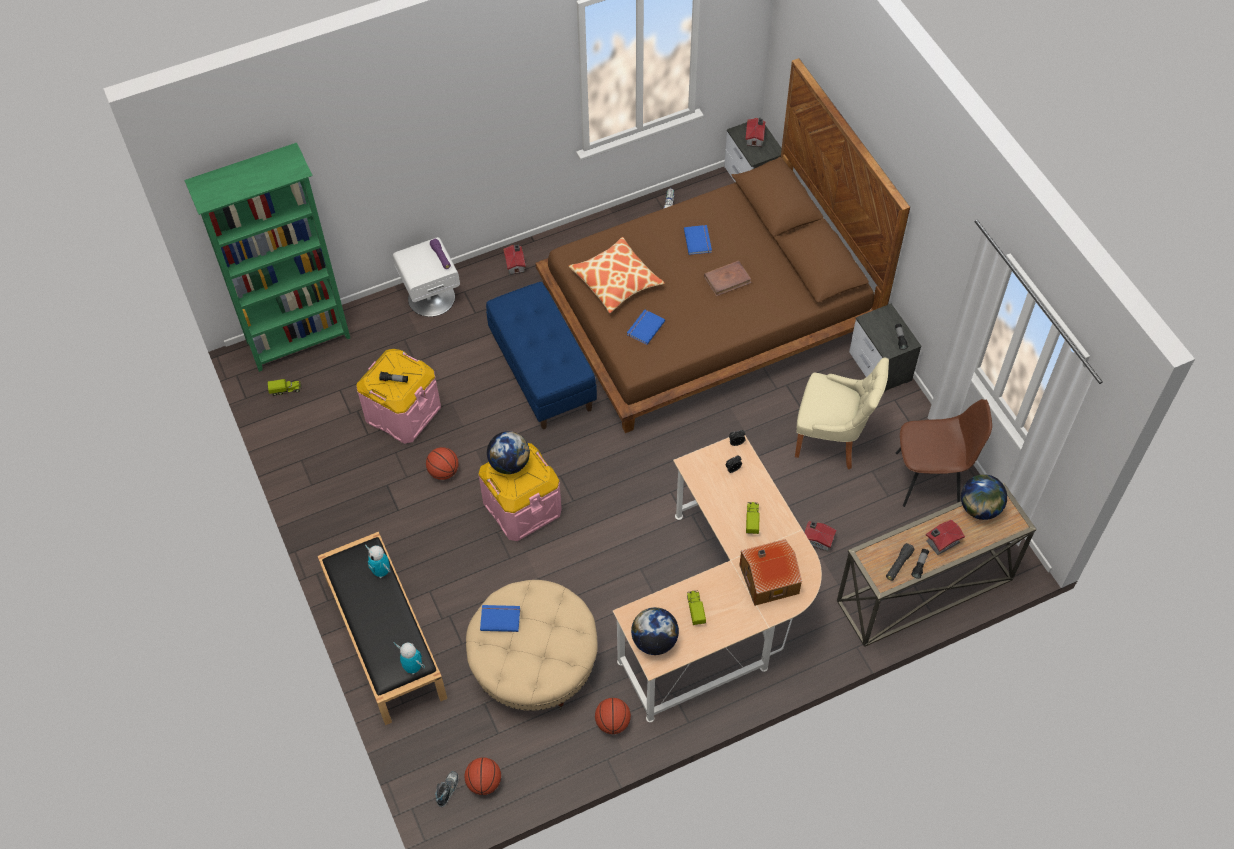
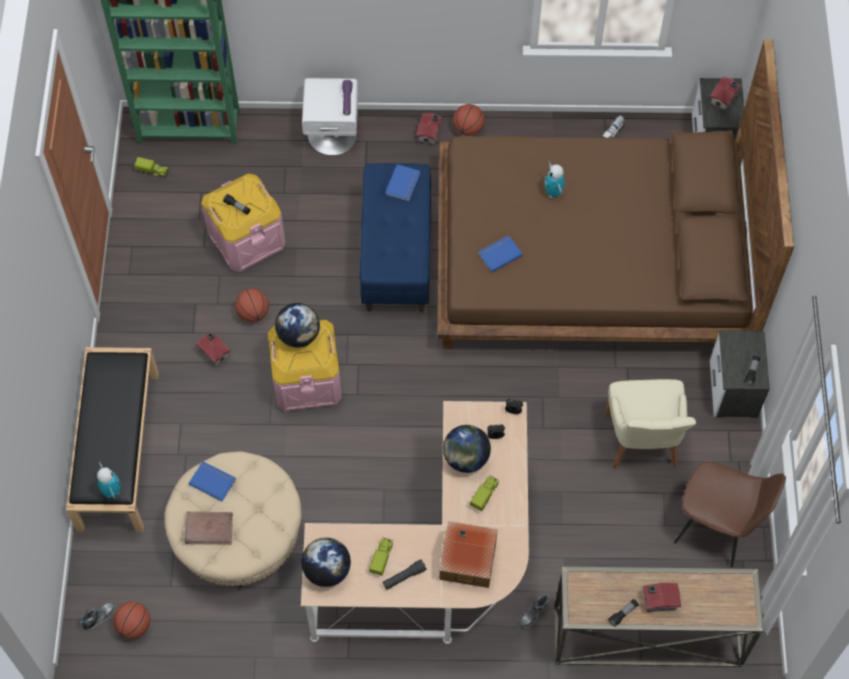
camera: 25 degrees right, 5 degrees up
toy robot [365,545,391,578] -> toy robot moved to [544,161,564,198]
pillow [568,237,665,313] -> none
basketball [595,698,631,734] -> basketball moved to [453,104,485,136]
blue book [684,225,712,255] -> blue book moved to [385,164,420,201]
brown book [704,261,752,296] -> brown book moved to [184,512,233,545]
beige chair [795,358,889,469] -> beige chair turned 45 degrees clockwise [605,379,696,469]
toy house [804,521,836,552] -> toy house moved to [196,331,231,367]
black flashlight [886,543,914,581] -> black flashlight moved to [382,560,426,590]
globe [961,474,1007,520] -> globe moved to [443,425,491,473]
none -> shoe [520,595,550,628]

